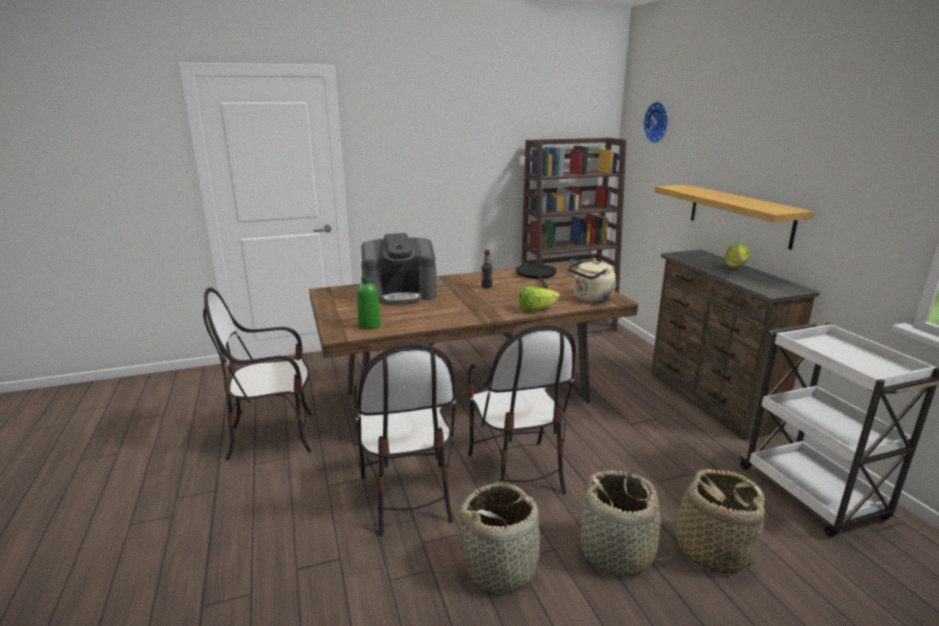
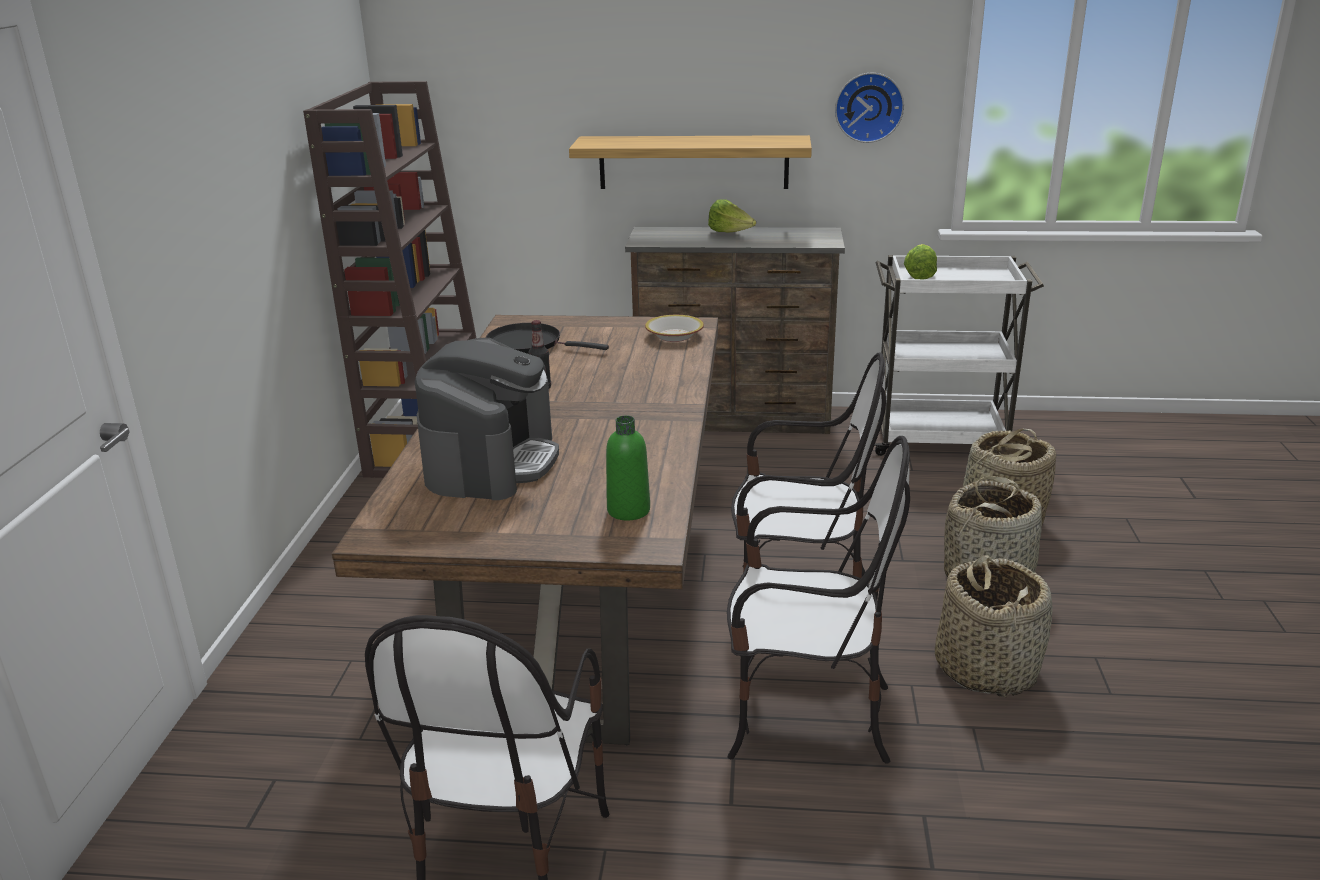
camera: 65 degrees left, 5 degrees up
lettuce [519,286,560,311] -> lettuce moved to [904,244,937,279]
beige kettle [567,259,617,303] -> bowl [645,315,704,342]
wall clock [643,102,668,144] -> wall clock moved to [835,73,904,143]

